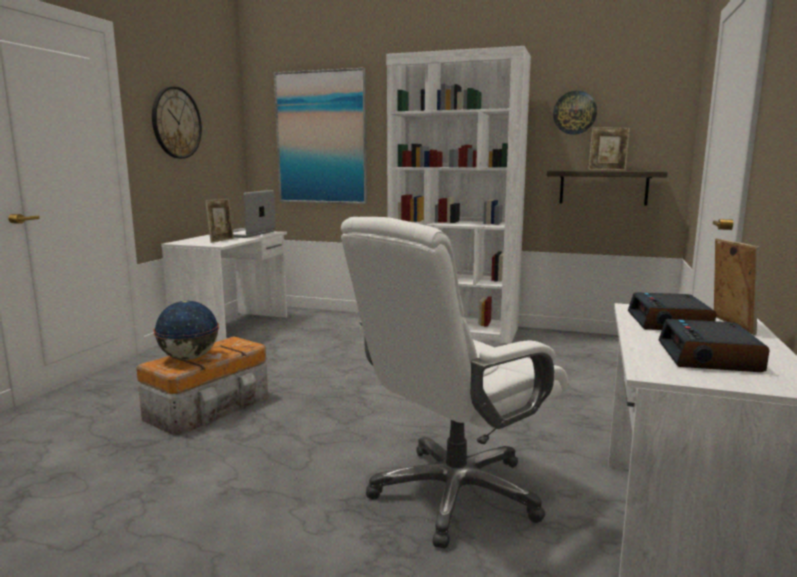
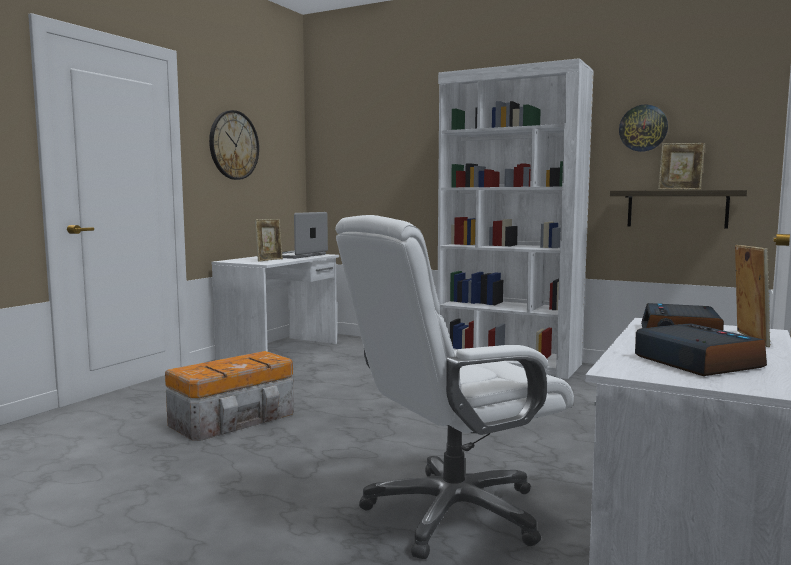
camera: 10 degrees right, 5 degrees down
globe [153,300,219,360] -> none
picture [274,68,367,204] -> none
alarm clock [659,319,770,372] -> alarm clock turned 135 degrees clockwise [635,323,767,376]

